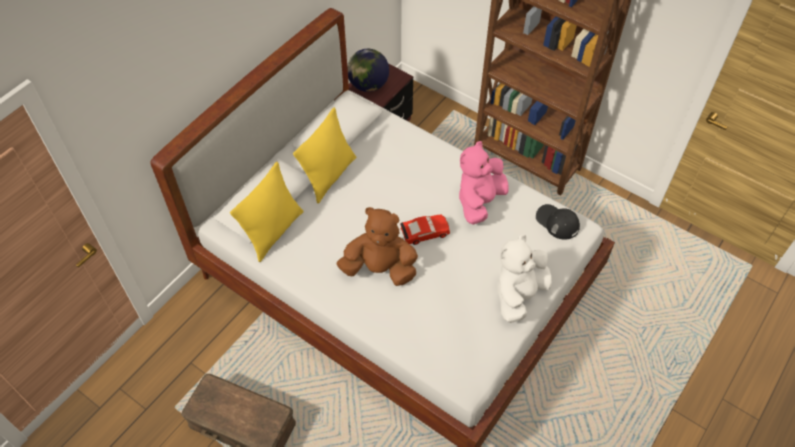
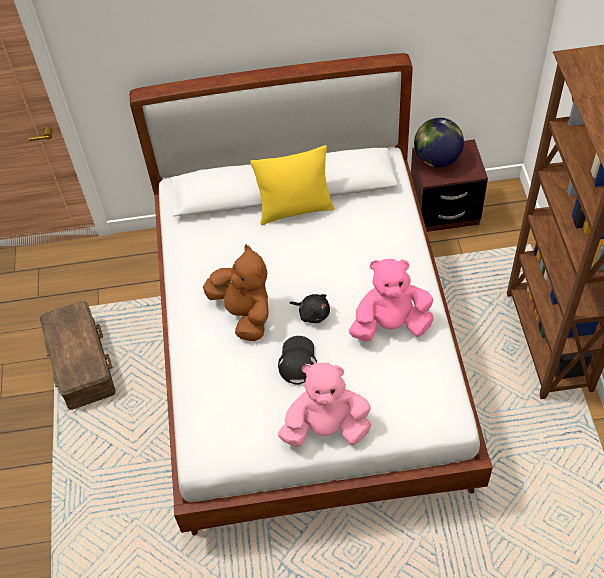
camera: 50 degrees right, 0 degrees up
yellow pillow [230,162,304,262] -> none
red toy car [400,214,450,245] -> black plush toy [289,294,330,323]
white plush toy [497,235,552,323] -> pink plush toy [278,363,371,447]
black cap [536,204,580,240] -> black cap moved to [278,336,317,385]

